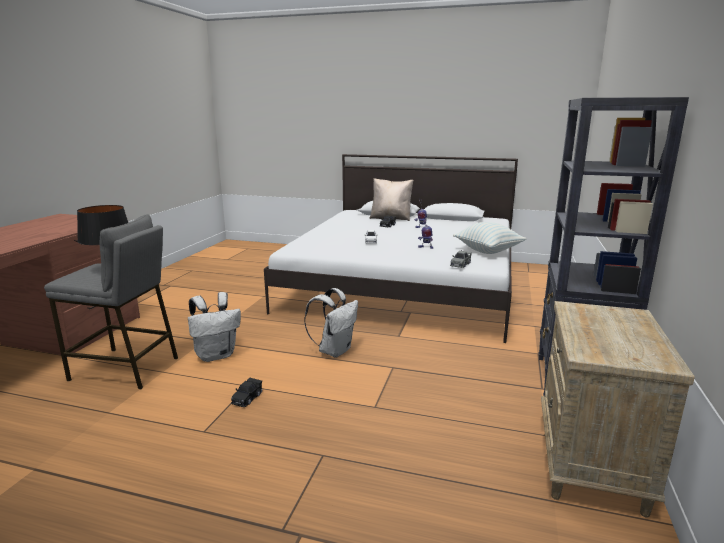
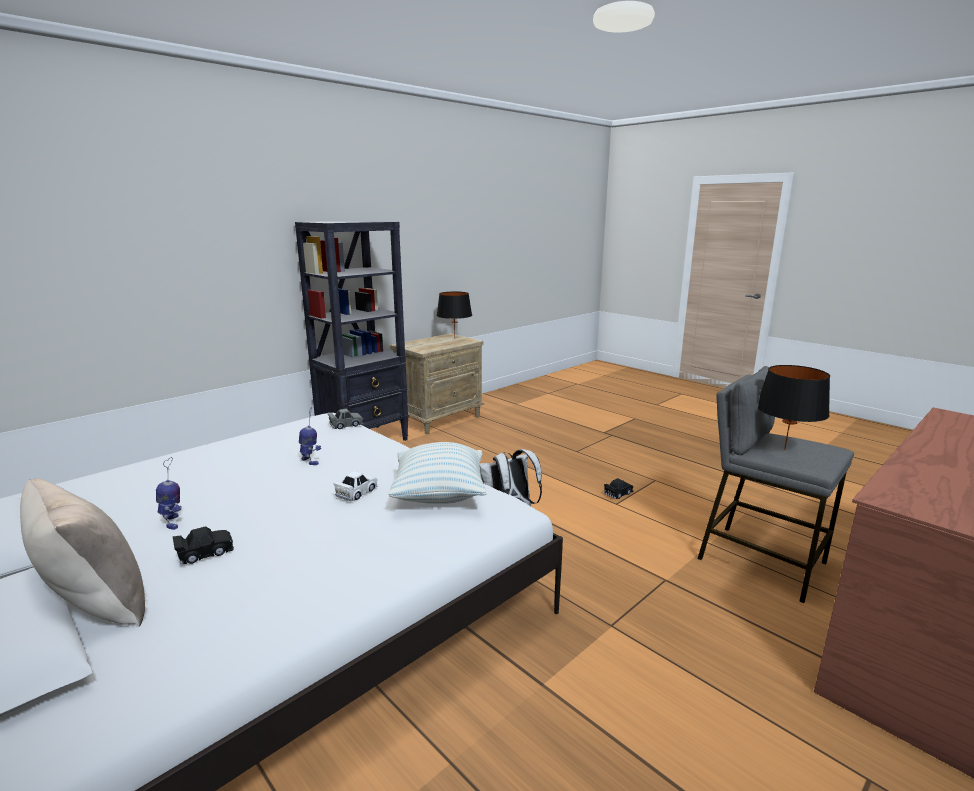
camera: 150 degrees left, 0 degrees up
white backpack [188,292,241,362] -> none
pillow [453,222,527,254] -> pillow moved to [388,442,486,504]
none -> black table lamp [437,291,472,336]

